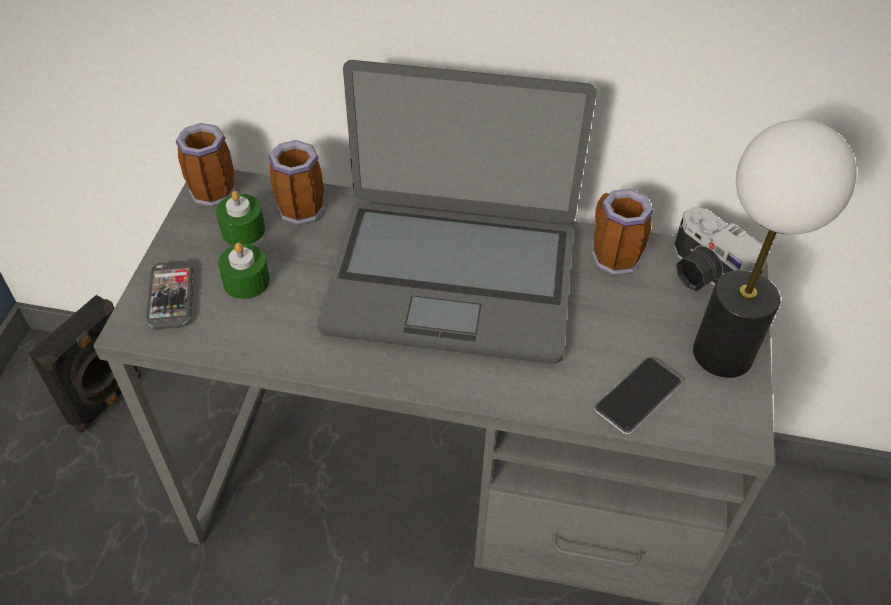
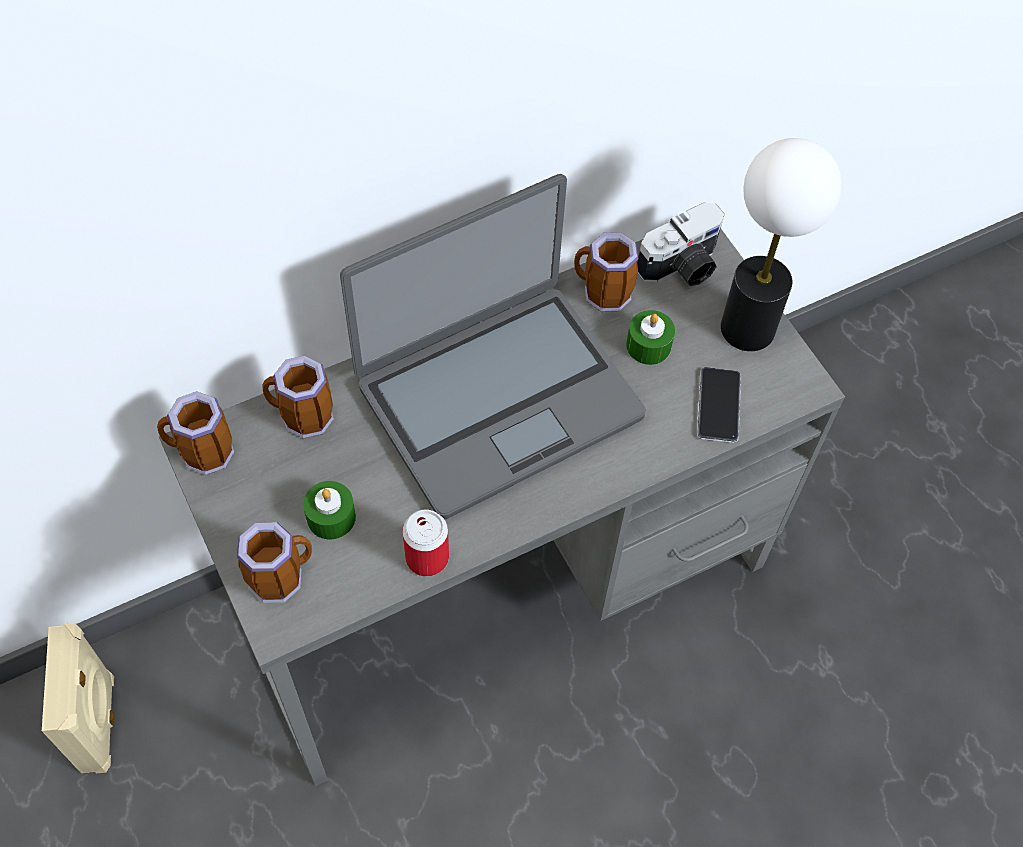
camera: 40 degrees left, 10 degrees up
black speaker [28,295,142,433] -> beige speaker [42,623,115,773]
phone [146,261,194,330] -> mug [237,522,312,603]
green candle [216,191,265,245] -> green candle moved to [626,310,675,365]
camera [674,206,768,291] -> camera turned 45 degrees counterclockwise [637,203,725,286]
none -> can [403,509,449,576]

